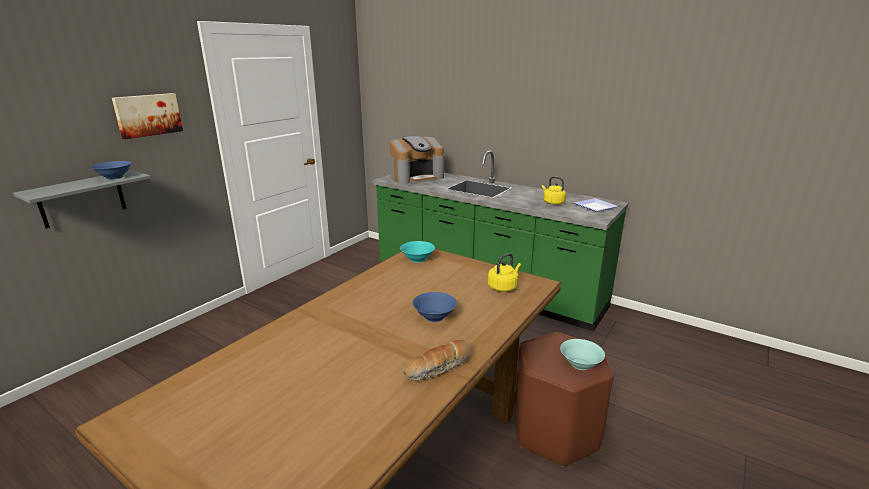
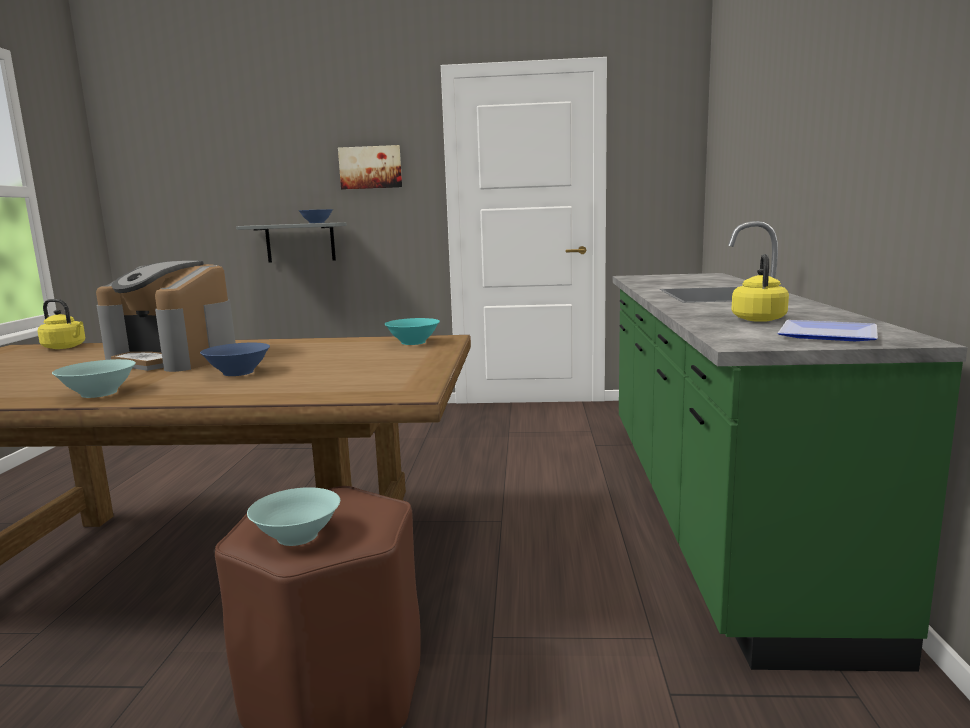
camera: 60 degrees right, 10 degrees down
coffee machine [389,136,444,184] -> coffee machine moved to [96,260,236,372]
bread [403,340,471,381] -> turquoise bowl [52,359,136,398]
yellow kettle [488,253,521,292] -> yellow kettle moved to [37,299,86,349]

